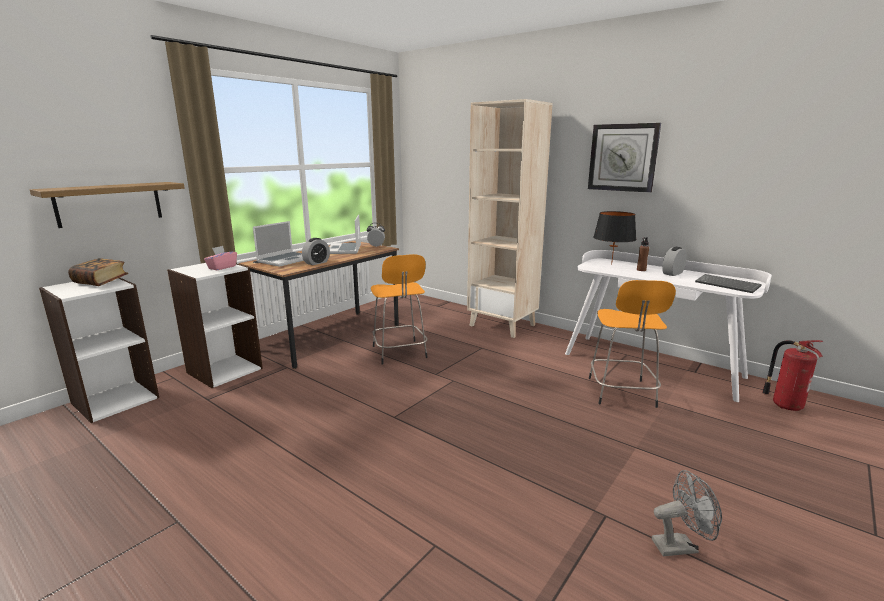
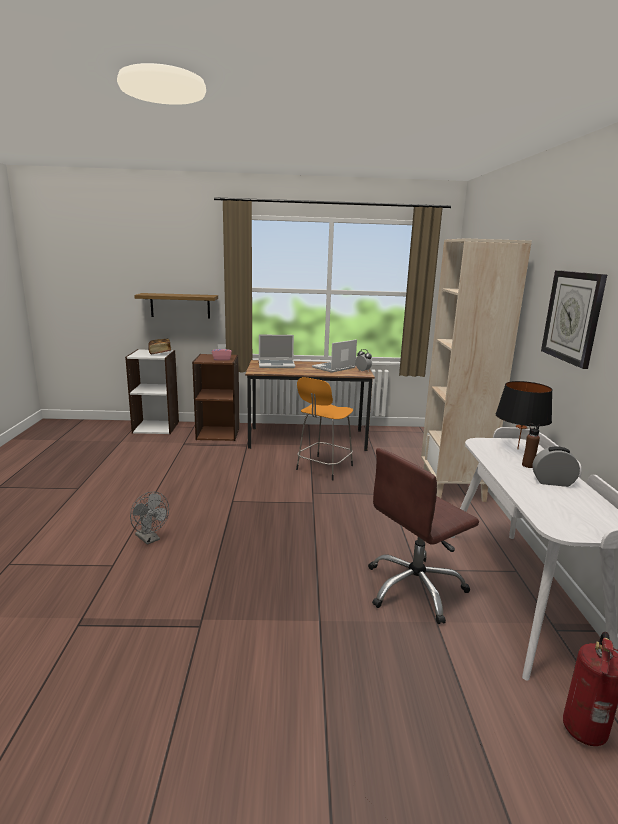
camera: 50 degrees right, 0 degrees up
white bookcase [167,263,263,388] -> brown bookcase [192,354,239,441]
alarm clock [302,238,330,265] -> none
orange stool [589,280,676,408] -> brown office chair [368,448,479,624]
grey fan [652,470,722,556] -> grey fan moved to [130,492,169,545]
keyboard [695,274,762,293] -> none

